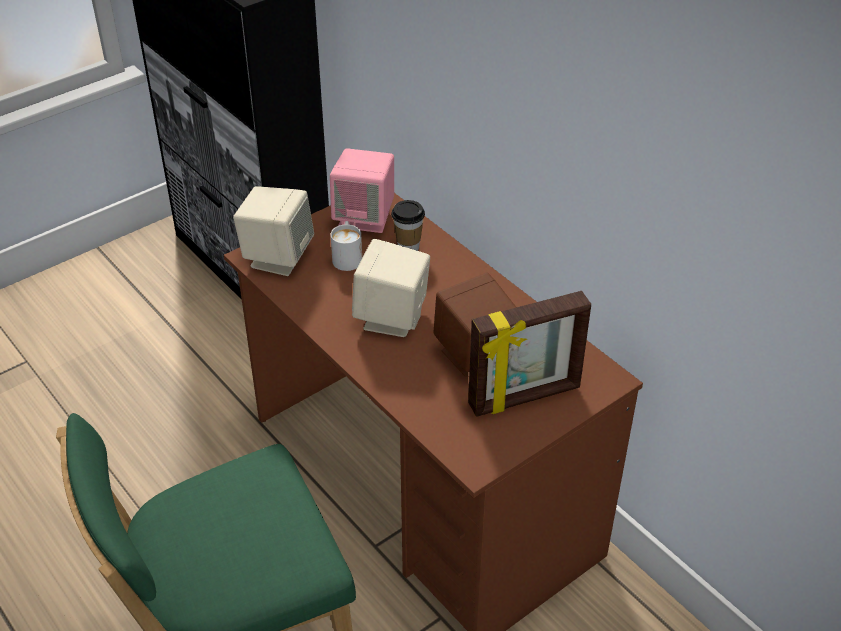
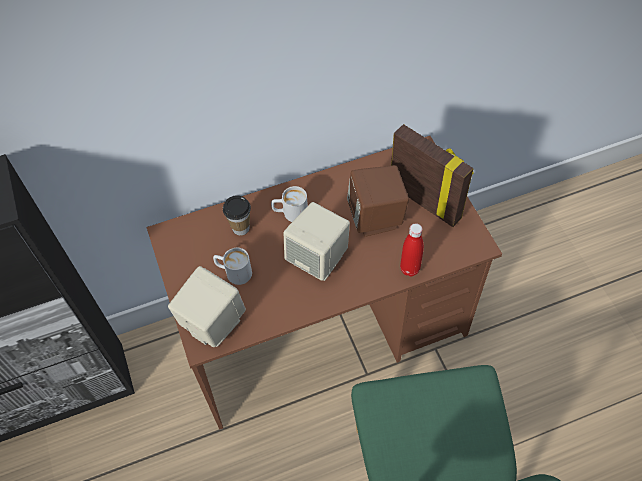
camera: 70 degrees left, 15 degrees up
pink speaker [330,148,394,233] -> none
picture frame [468,291,591,417] -> picture frame turned 45 degrees counterclockwise [391,124,474,227]
none -> white mug [271,186,308,222]
none -> red bottle [400,223,424,277]

